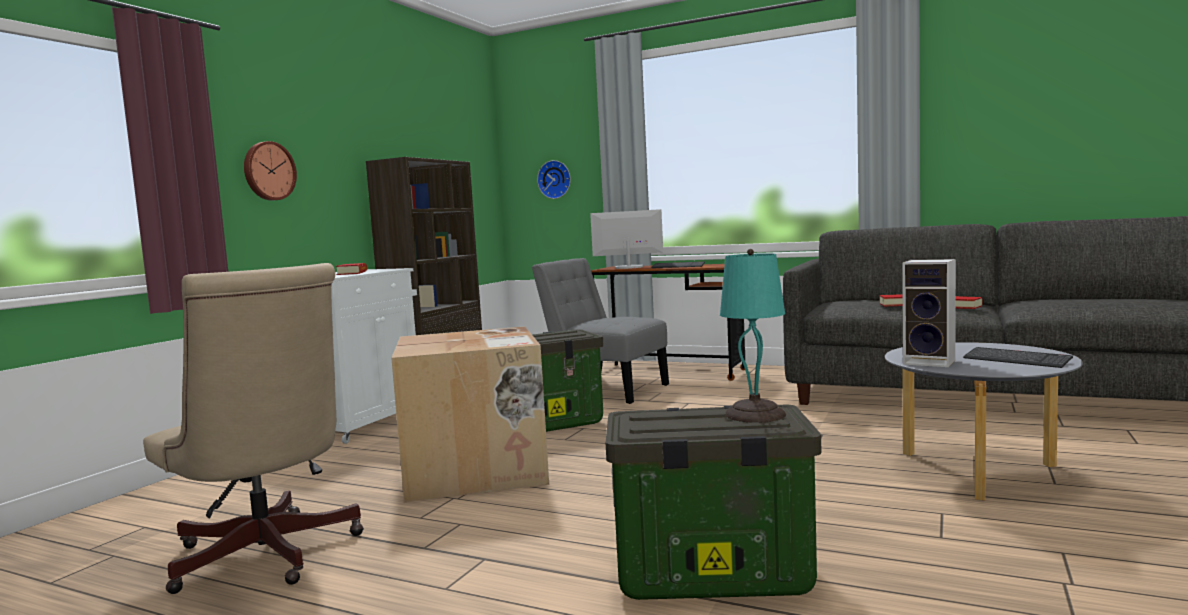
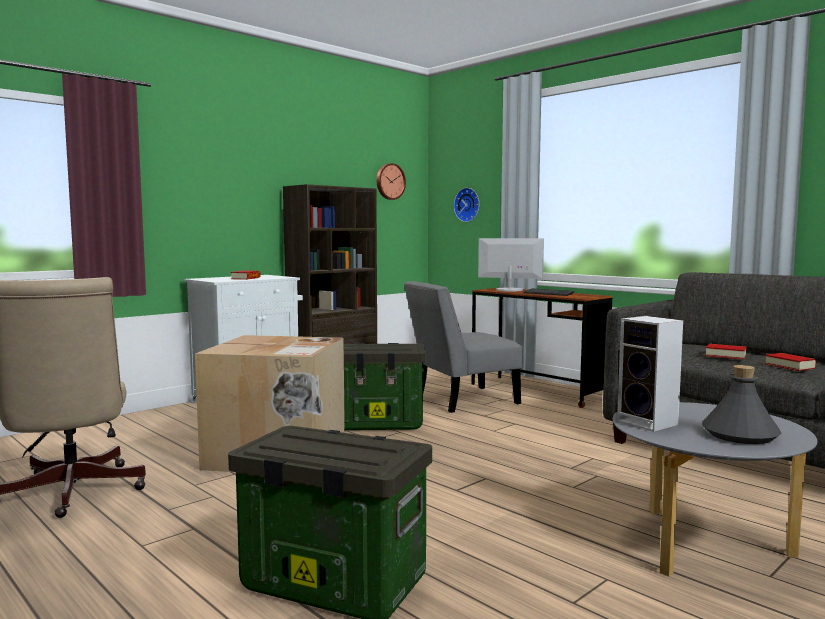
camera: 20 degrees right, 0 degrees up
wall clock [244,141,297,201] -> wall clock moved to [377,163,406,200]
grey chair [532,258,669,404] -> grey chair turned 75 degrees counterclockwise [404,281,522,413]
turquoise table lamp [720,249,786,423] -> none
keyboard [963,347,1073,368] -> grey bottle [702,365,782,444]

